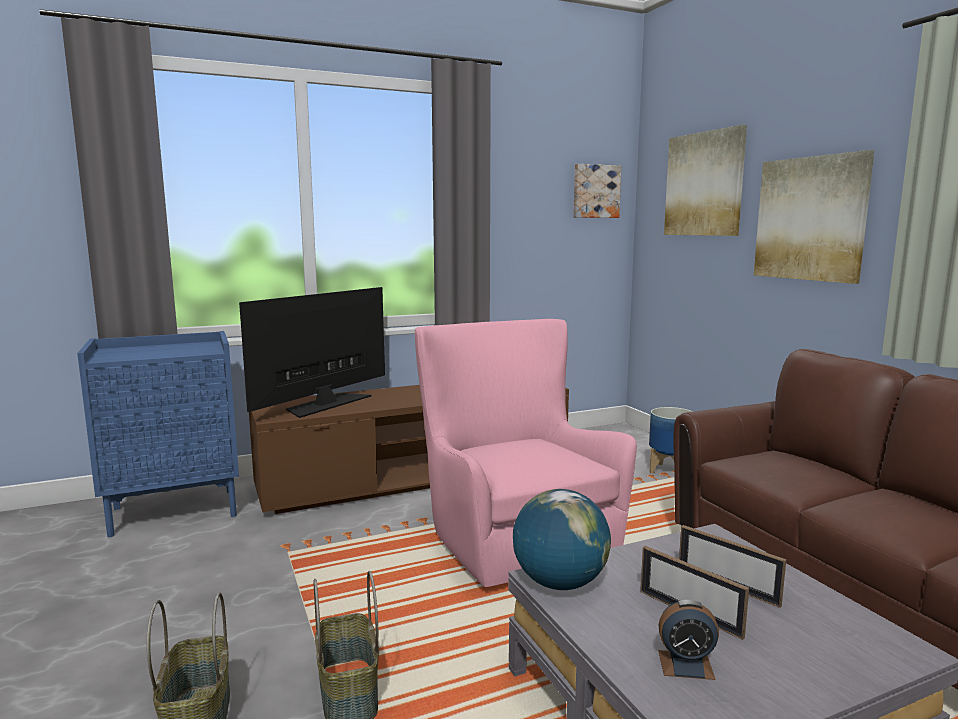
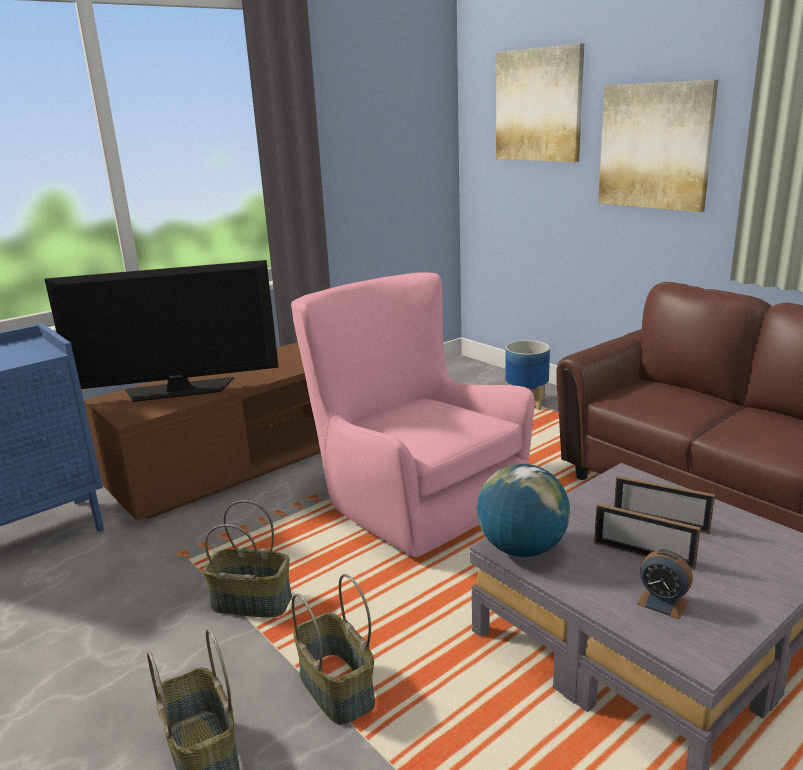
camera: 15 degrees left, 10 degrees up
television [239,287,385,418] -> television turned 120 degrees counterclockwise [45,260,279,402]
picture [573,164,621,218] -> none
alarm clock [658,600,719,680] -> alarm clock turned 45 degrees clockwise [637,549,693,619]
none -> basket [202,500,292,617]

